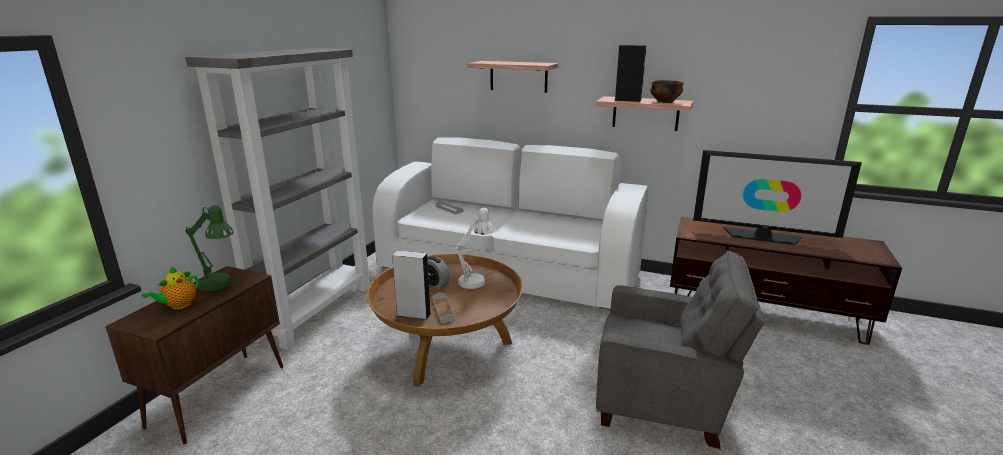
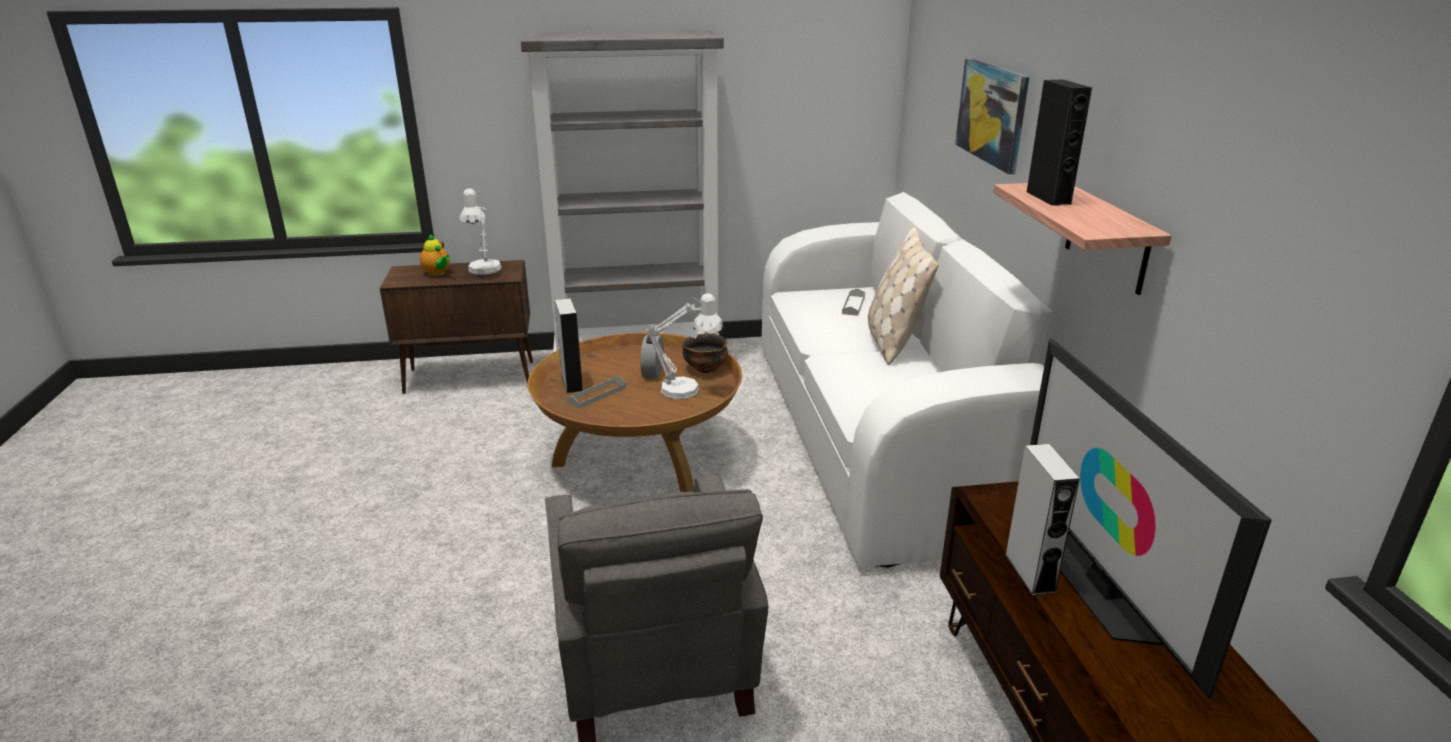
camera: 60 degrees right, 5 degrees up
teapot [142,266,199,309] -> teapot turned 135 degrees counterclockwise [420,234,450,276]
green table lamp [185,205,234,292] -> white table lamp [459,188,501,275]
shelf [467,61,559,93] -> picture [955,59,1029,174]
bowl [650,80,683,103] -> bowl moved to [682,333,728,373]
none -> beige pillow [868,225,939,365]
none -> grey speaker [1005,444,1080,595]

